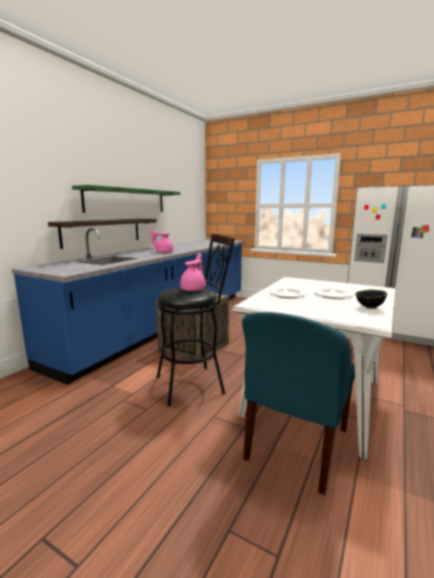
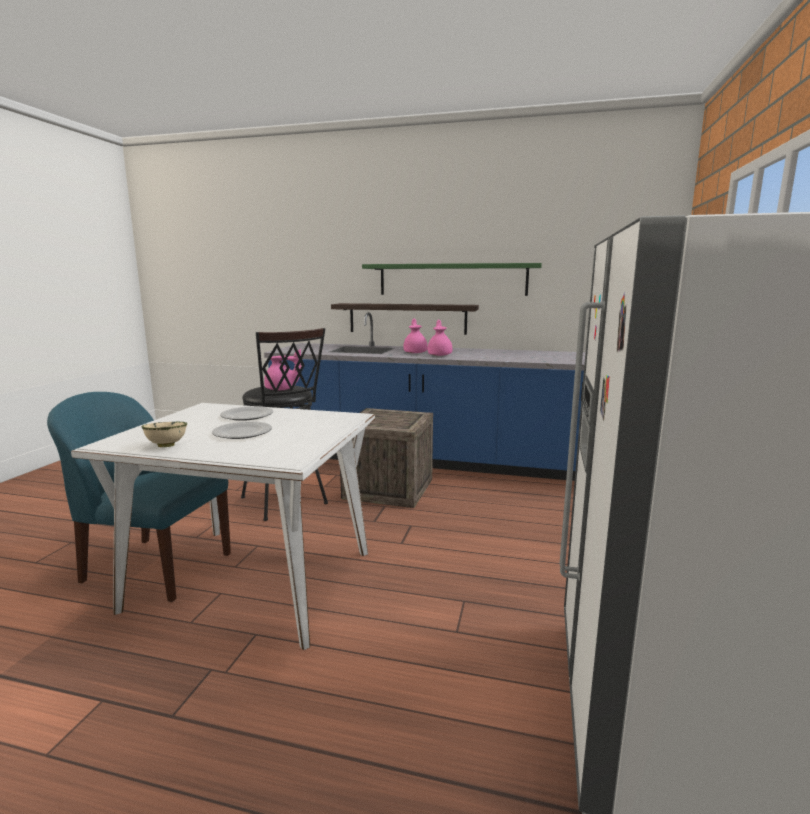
camera: 75 degrees right, 0 degrees up
black bowl [355,290,388,309] -> beige bowl [141,422,187,447]
none -> pink teapot [403,318,428,353]

